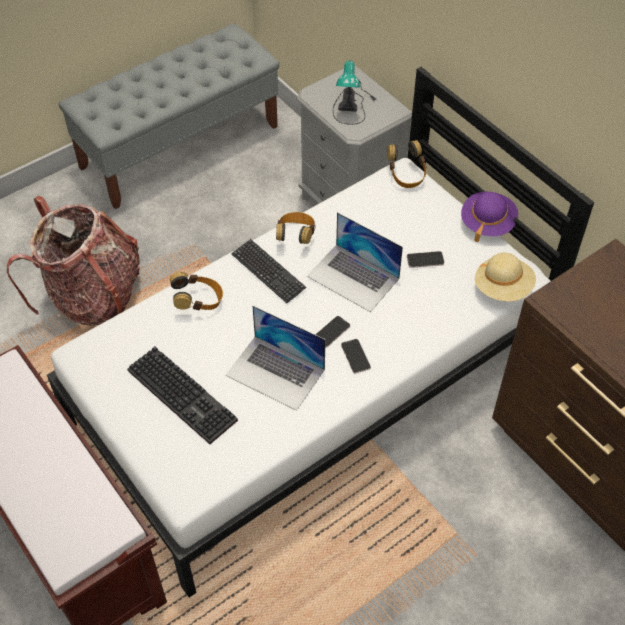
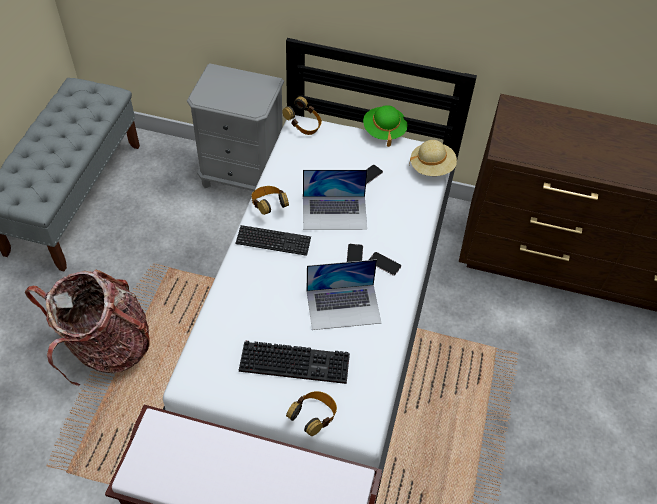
camera: 40 degrees left, 0 degrees up
headphones [170,272,223,311] -> headphones moved to [286,391,337,436]
table lamp [333,61,376,125] -> none
purple hat [461,192,518,242] -> green hat [363,105,407,147]

